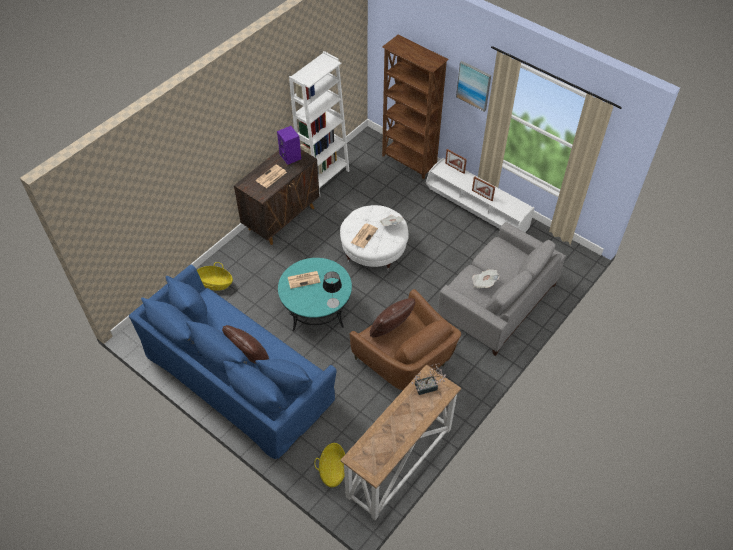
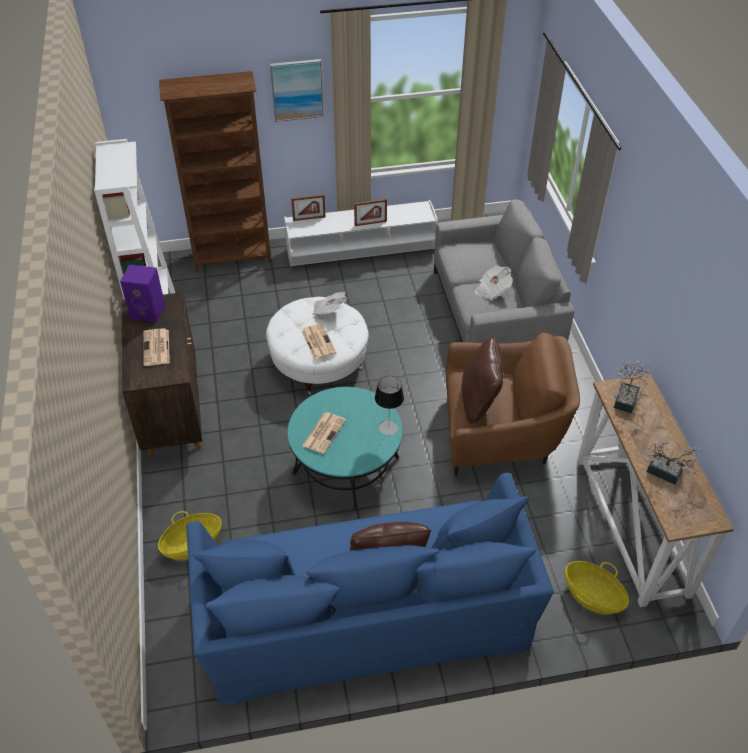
camera: 50 degrees left, 5 degrees down
none -> potted plant [645,442,701,485]

